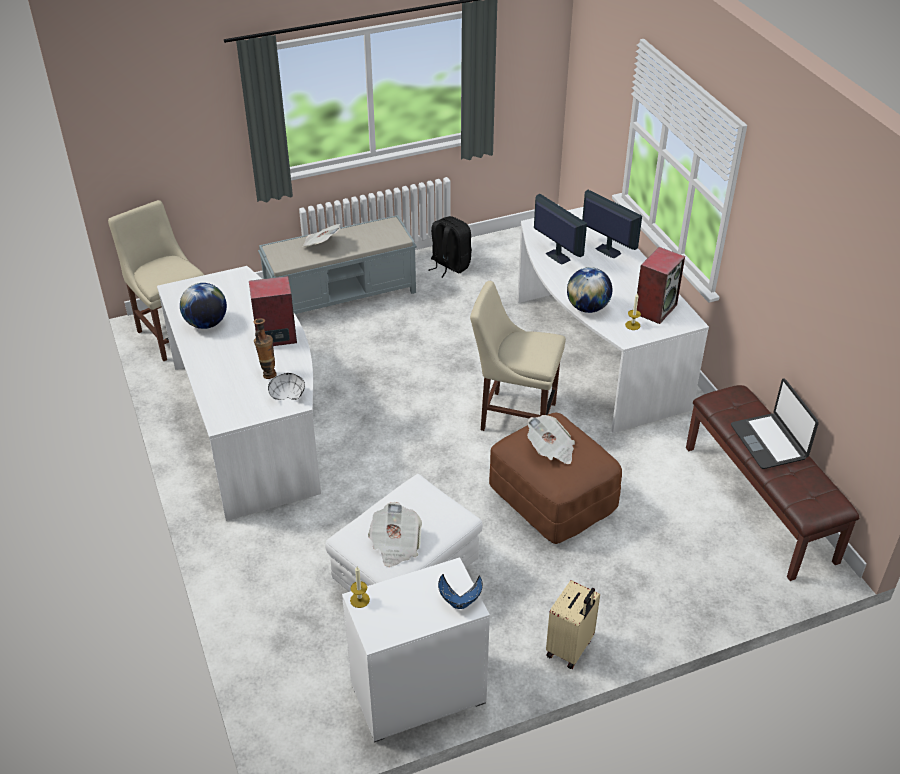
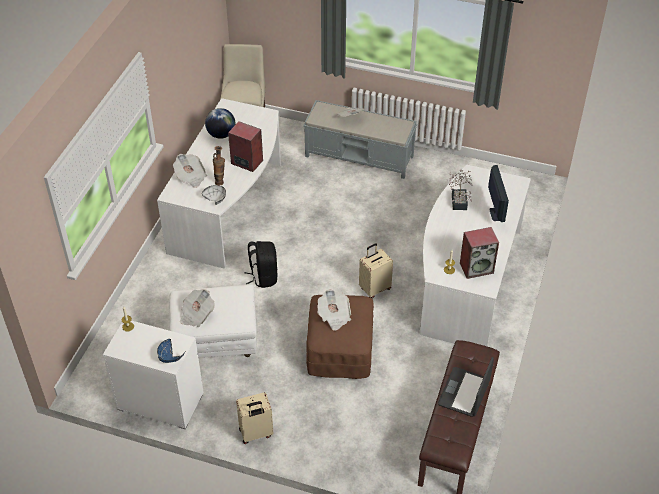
camera: 40 degrees right, 5 degrees up
black backpack [428,216,472,278] -> black backpack moved to [244,241,277,288]
beige chair [470,281,566,431] -> beige suitcase [359,243,393,298]
monitor [534,194,587,264] -> potted plant [447,170,472,210]
globe [567,267,612,313] -> none
none -> newspaper [173,154,207,188]

